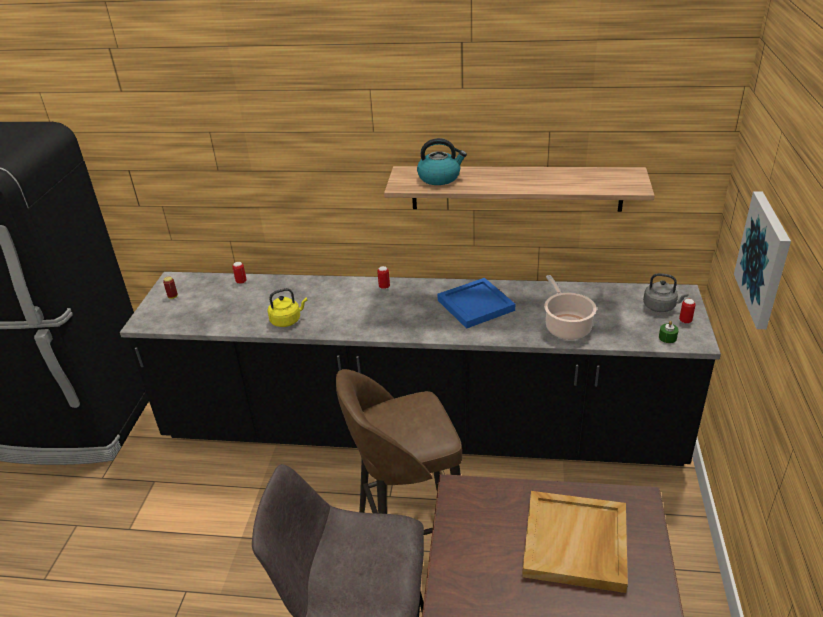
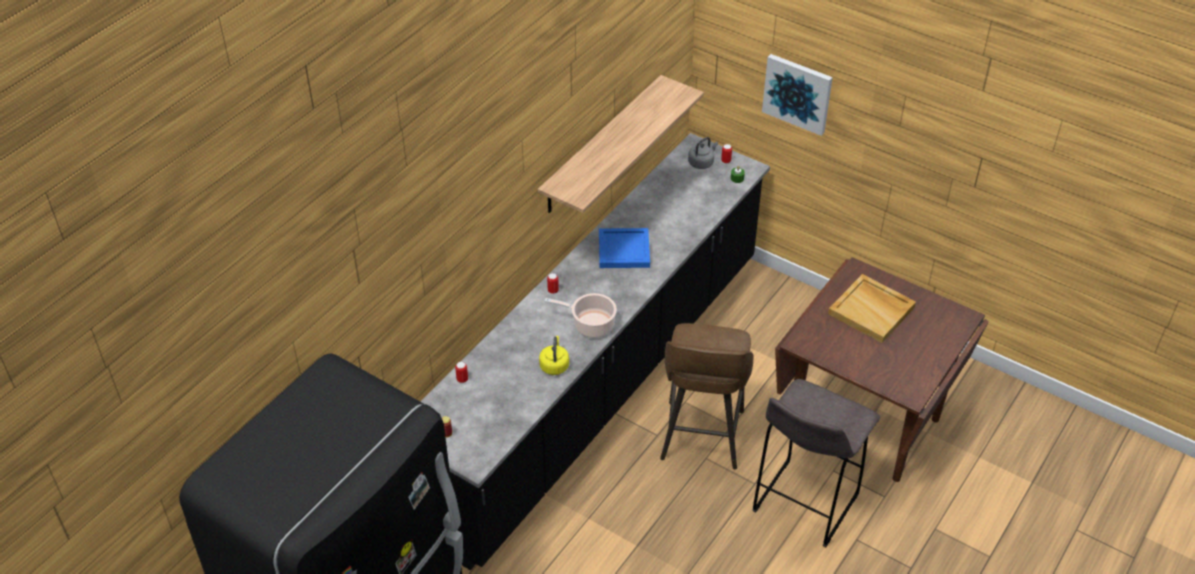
camera: 65 degrees left, 10 degrees up
kettle [417,138,467,185] -> none
cooking pot [544,275,597,340] -> cooking pot moved to [545,293,617,338]

